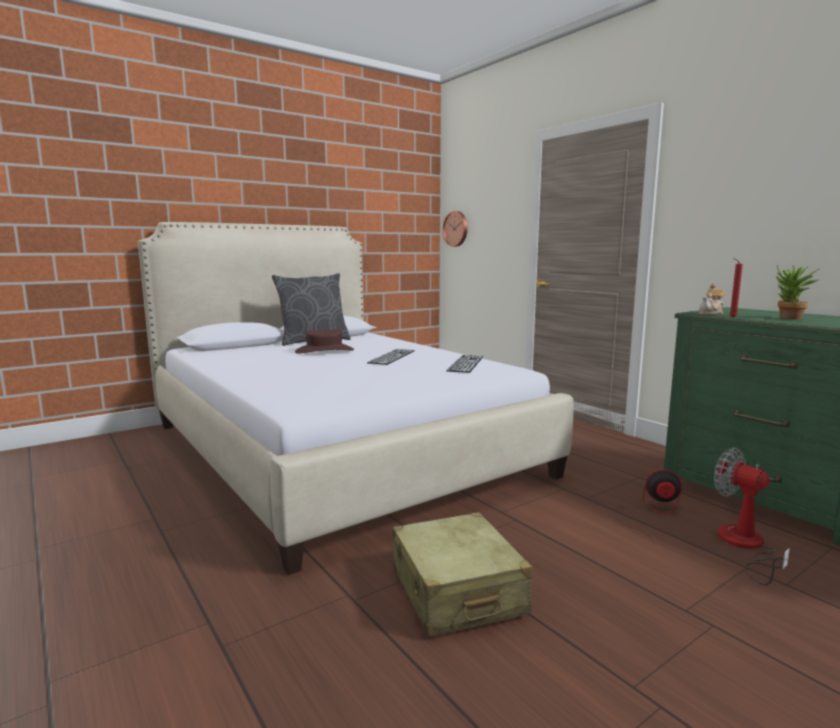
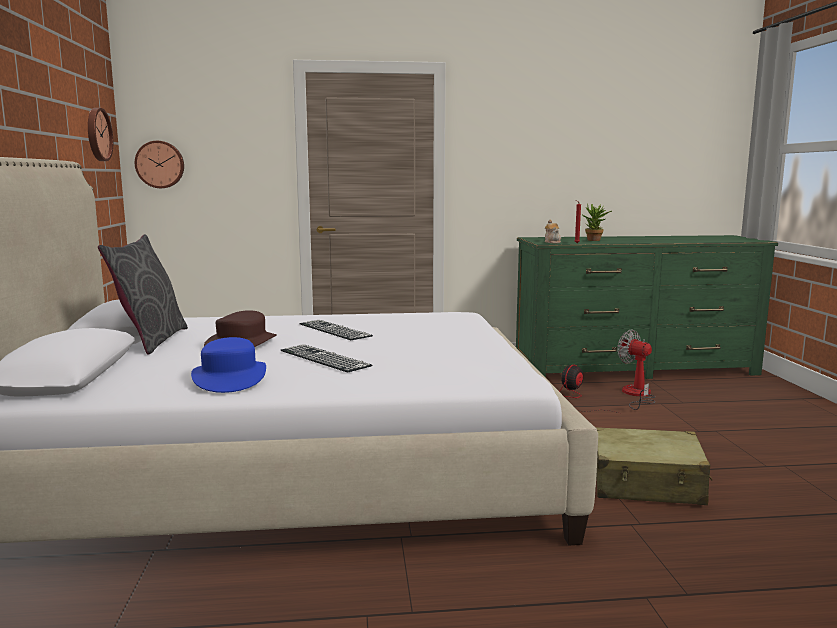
camera: 60 degrees left, 0 degrees up
keyboard [447,355,483,373] -> keyboard moved to [281,344,372,372]
fan [714,448,790,585] -> fan turned 60 degrees clockwise [617,329,655,410]
none -> wall clock [88,108,113,161]
none -> blue hat [191,337,266,393]

